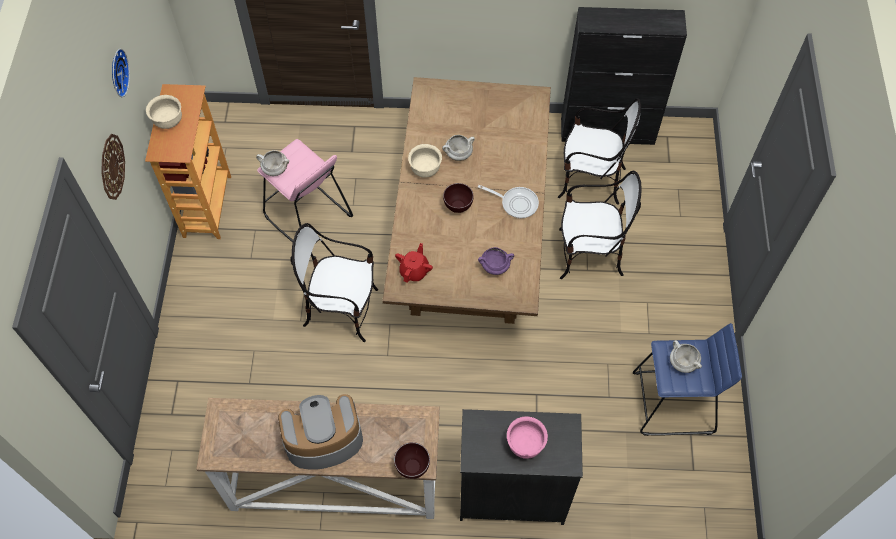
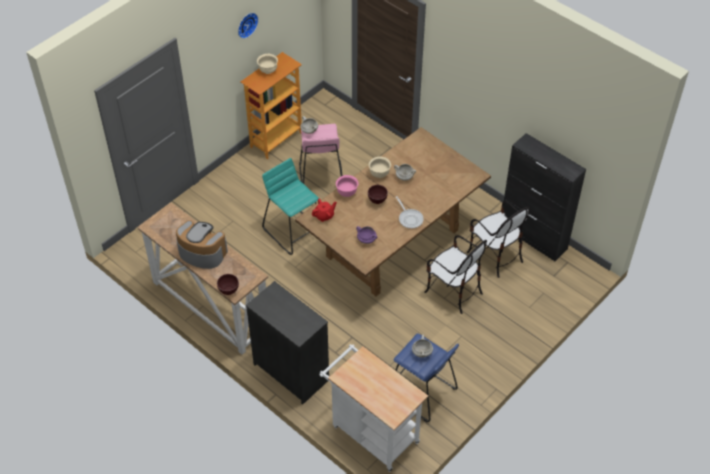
camera: 40 degrees right, 10 degrees down
wall clock [101,134,125,200] -> none
chair [291,223,378,342] -> turquoise stool [262,158,319,255]
pink bowl [507,417,548,459] -> pink bowl moved to [336,175,359,197]
none -> white cart [320,344,428,472]

